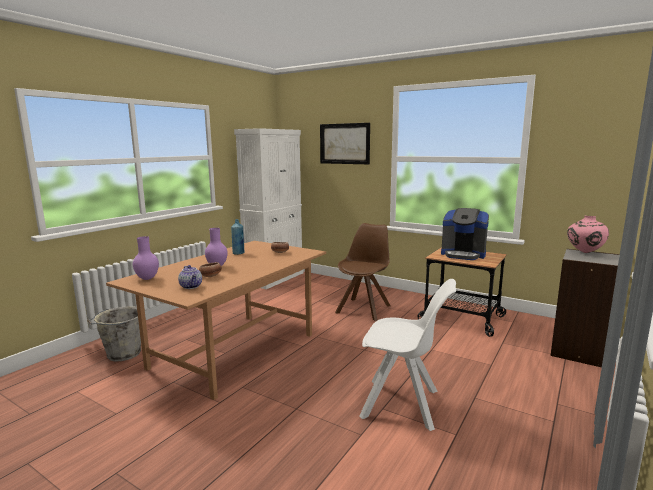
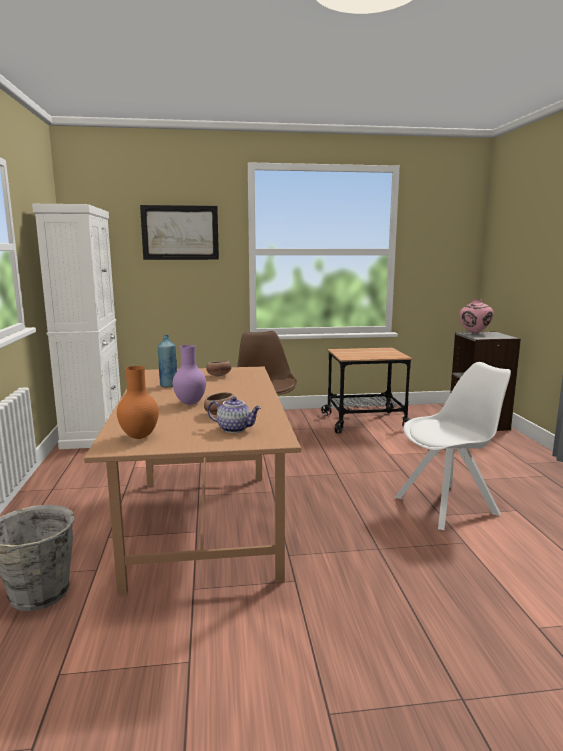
camera: 40 degrees left, 0 degrees up
purple vase [133,236,159,280] -> orange vase [117,366,159,439]
coffee machine [441,208,489,260] -> none

